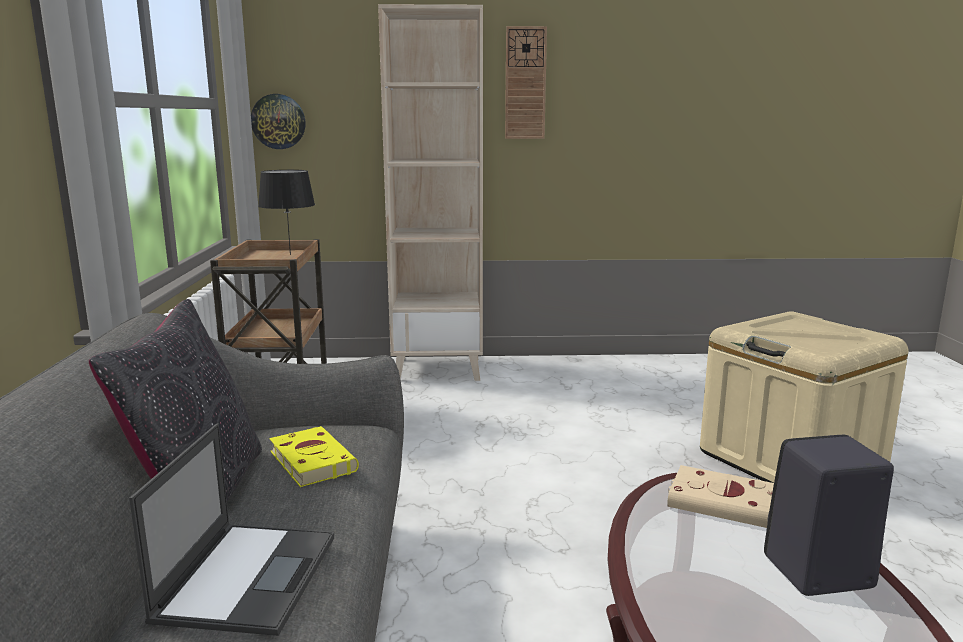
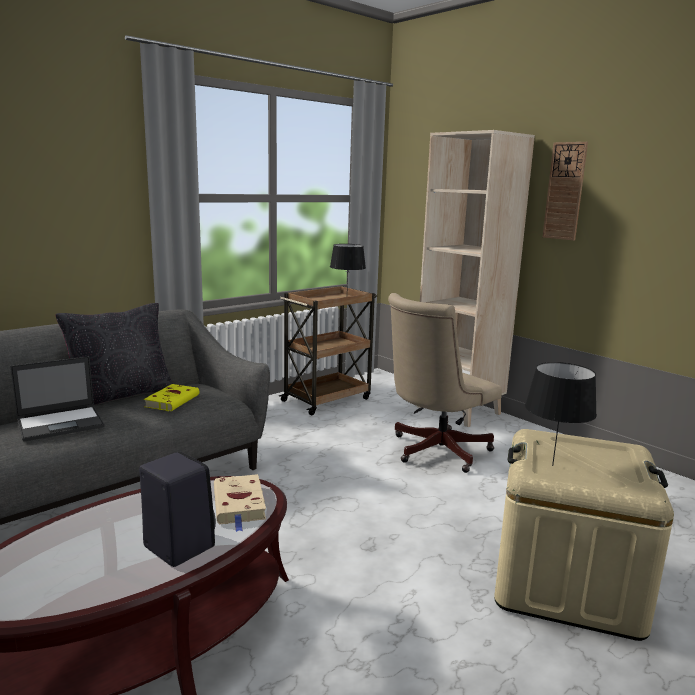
camera: 50 degrees right, 0 degrees up
wall clock [251,94,306,149] -> none
none -> beige office chair [388,293,502,473]
none -> black table lamp [525,362,597,466]

